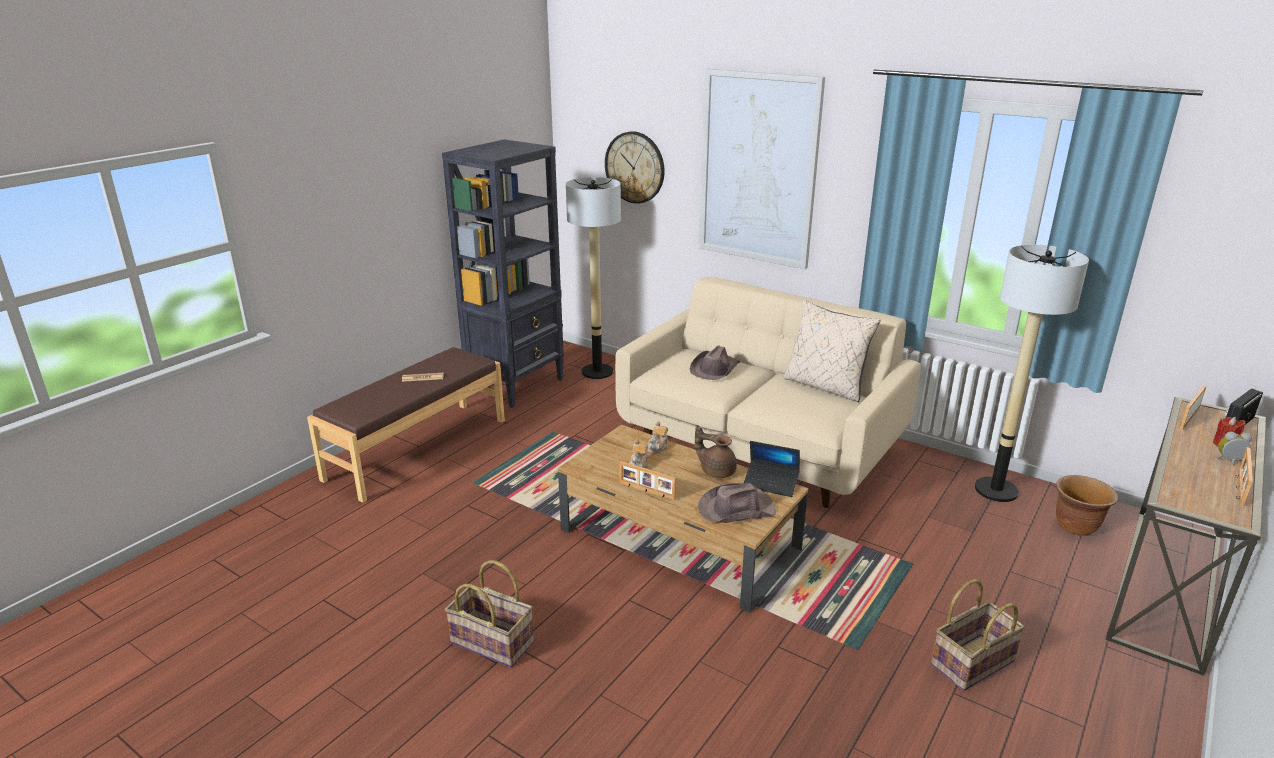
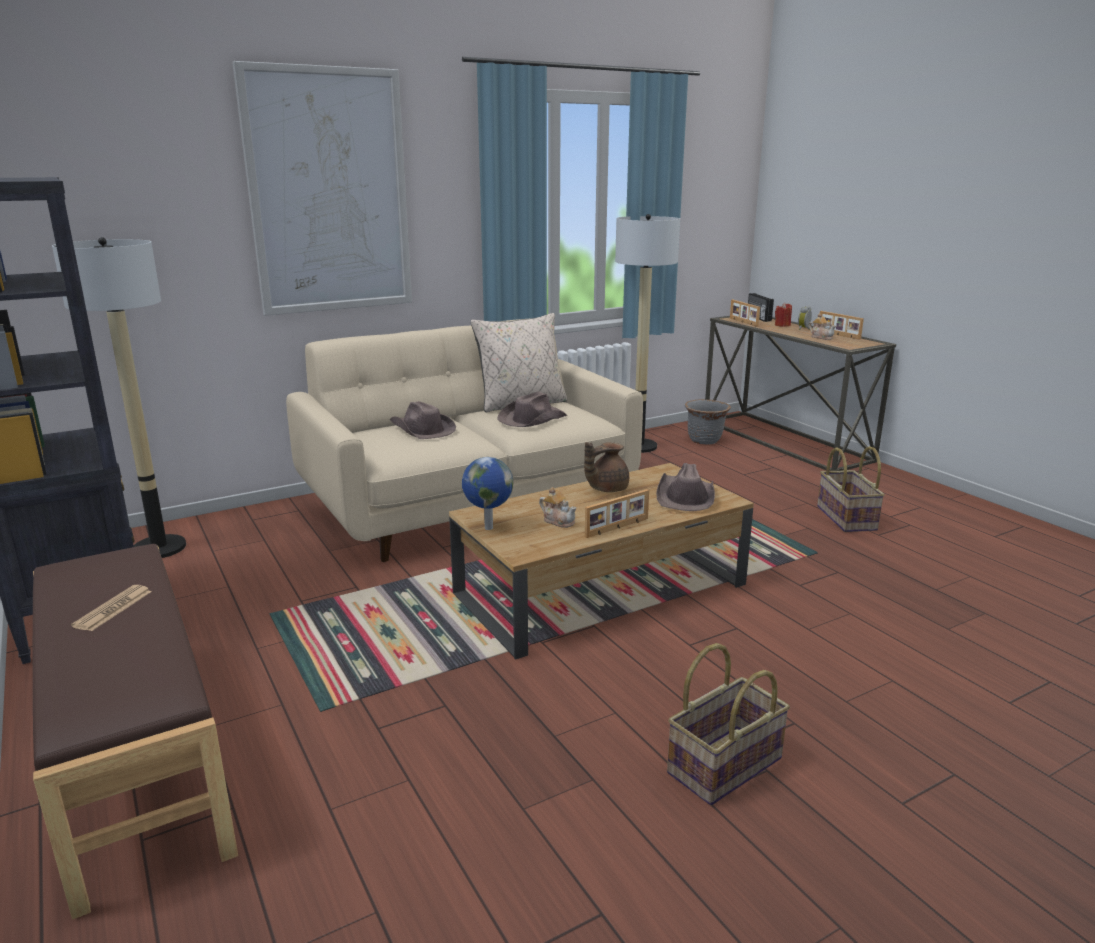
camera: 65 degrees left, 5 degrees down
wall clock [605,131,665,204] -> none
teapot [648,421,668,454] -> teapot moved to [809,313,836,340]
laptop [743,441,800,497] -> none
brown planter [1056,475,1118,536] -> grey planter [685,399,731,445]
none -> globe [462,457,513,530]
none -> brown hat [497,391,567,427]

